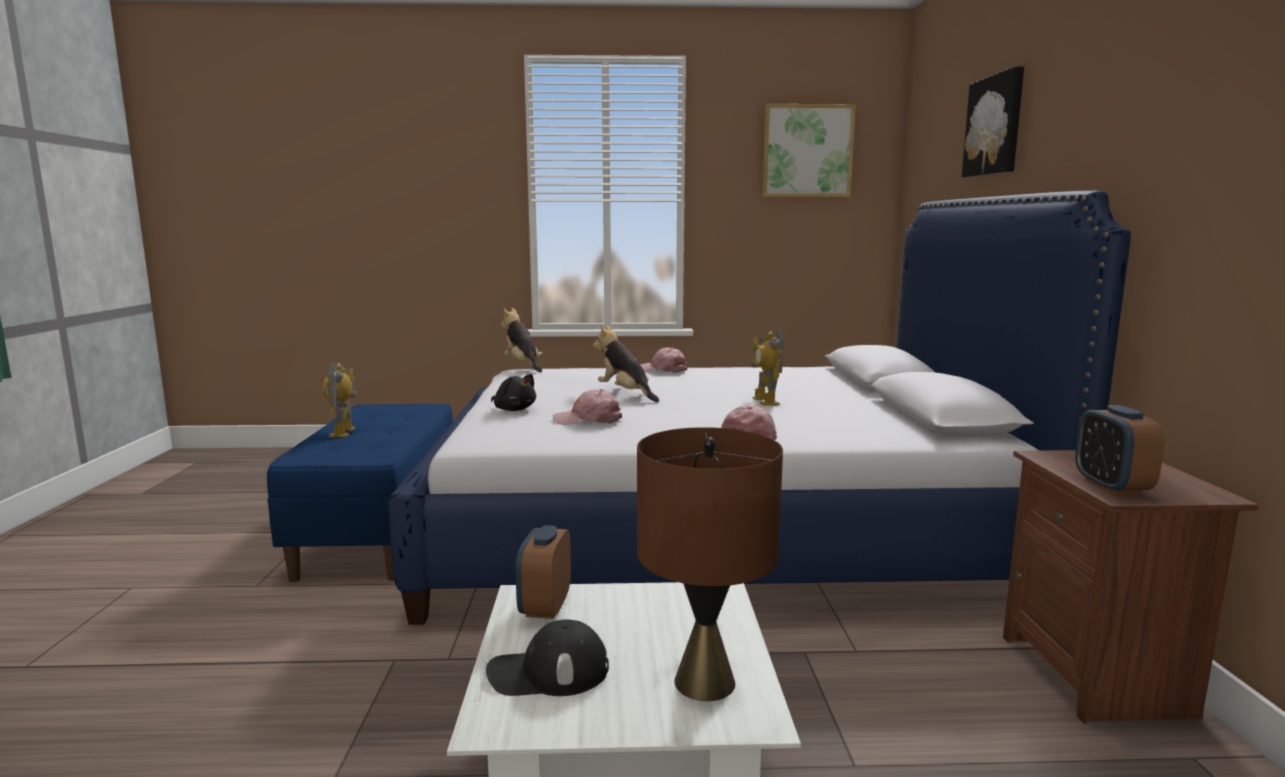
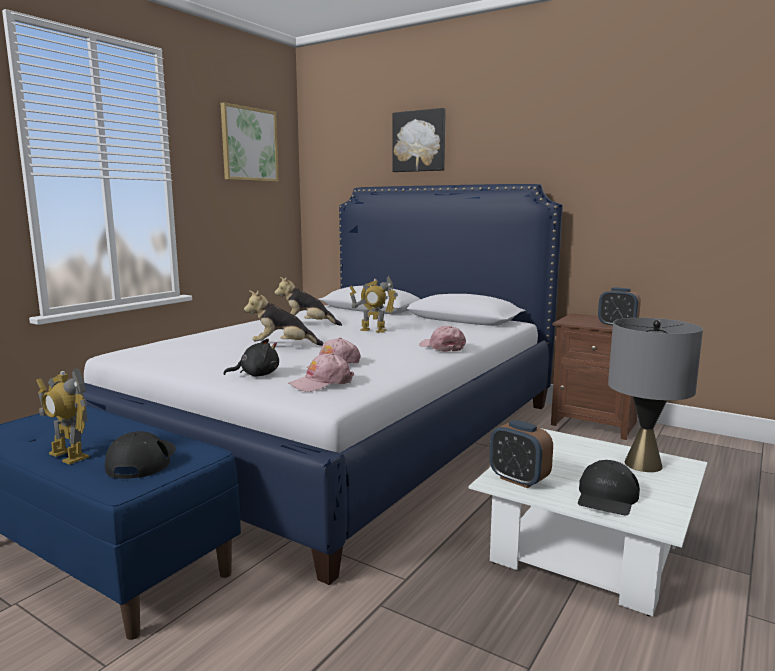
camera: 55 degrees left, 0 degrees up
plush toy [501,308,543,372] -> plush toy moved to [274,277,342,326]
brown table lamp [637,427,783,701] -> grey table lamp [608,318,703,472]
pink cap [640,347,688,373] -> pink cap moved to [289,353,354,392]
none -> black cap [105,431,176,479]

